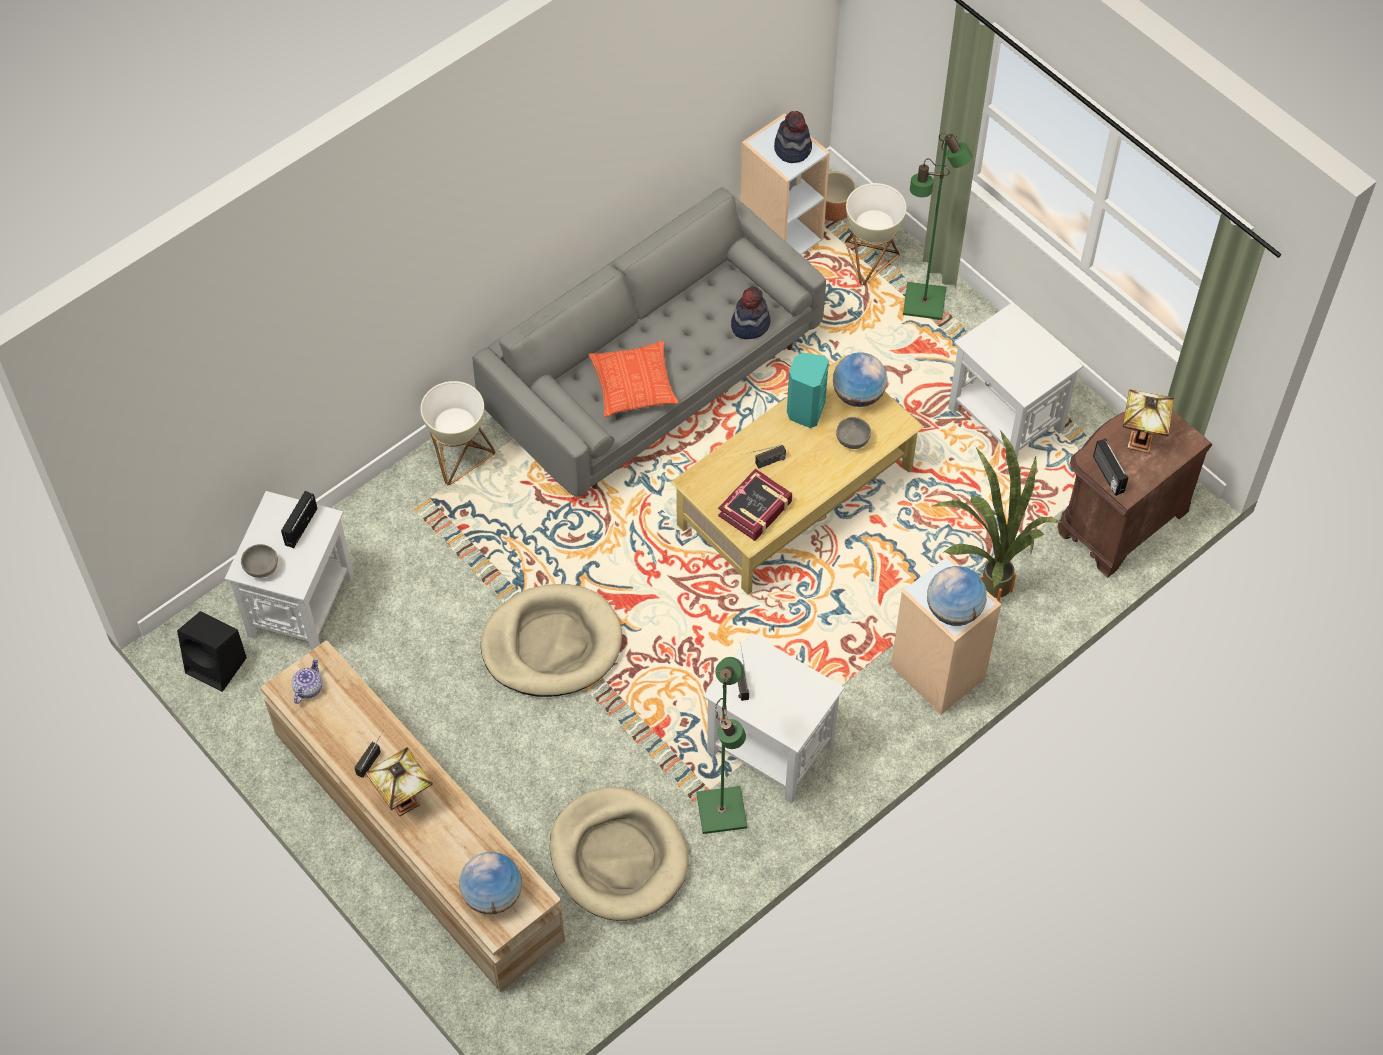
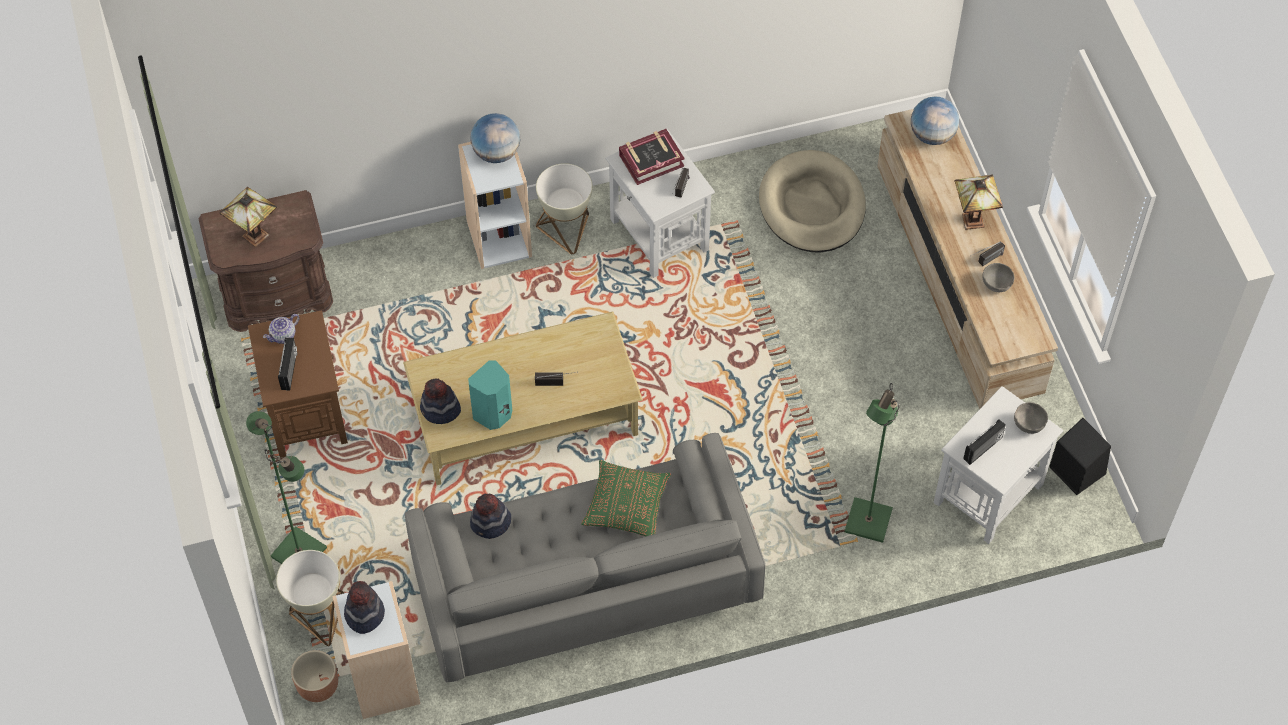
camera: 155 degrees left, 0 degrees up
teapot [292,658,322,704] -> teapot moved to [263,314,299,344]
planter [420,381,495,485] -> planter moved to [536,163,593,254]
beige dog bed [481,584,622,697] -> none
orange pillow [589,341,679,418] -> green pillow [581,460,671,537]
green floor lamp [696,657,747,834] -> green floor lamp moved to [845,383,899,543]
book [718,468,792,541] -> book moved to [619,129,685,185]
globe [833,352,887,407] -> hat [420,378,461,424]
grey bowl [836,417,871,449] -> grey bowl moved to [982,263,1015,292]
potted plant [932,430,1064,601] -> none
white side table [948,302,1083,464] -> brown side table [248,310,348,458]
radio [1093,439,1128,496] -> radio moved to [278,338,297,391]

